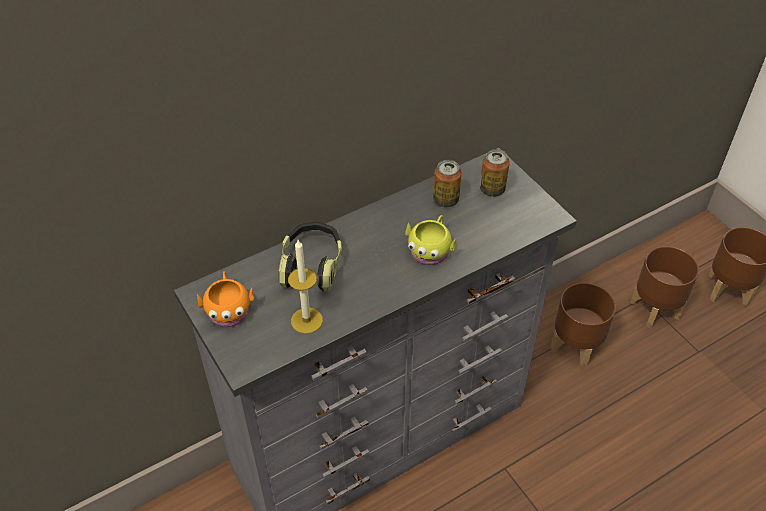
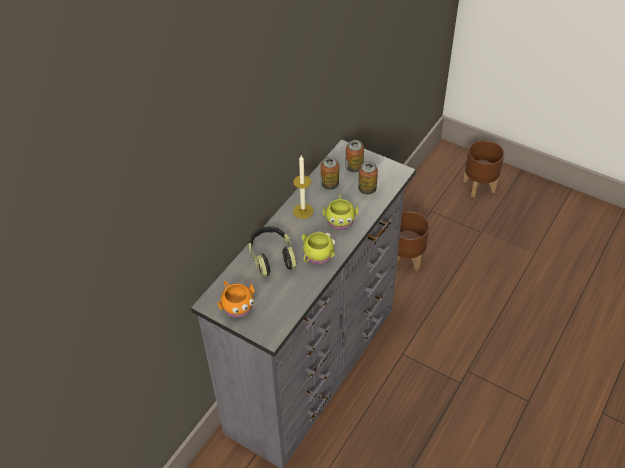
camera: 25 degrees left, 0 degrees up
candle [288,240,323,334] -> candle moved to [293,155,314,219]
brown planter [630,246,699,328] -> none
none -> yellow mug [302,231,336,264]
none -> can [358,161,378,195]

